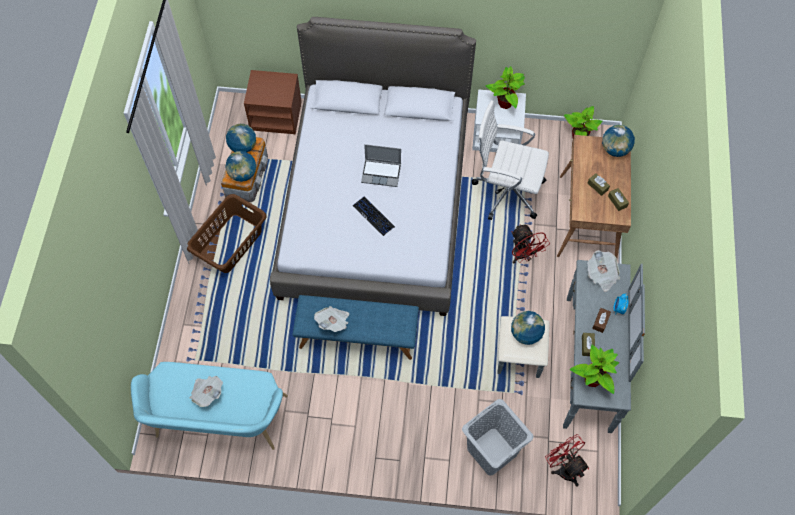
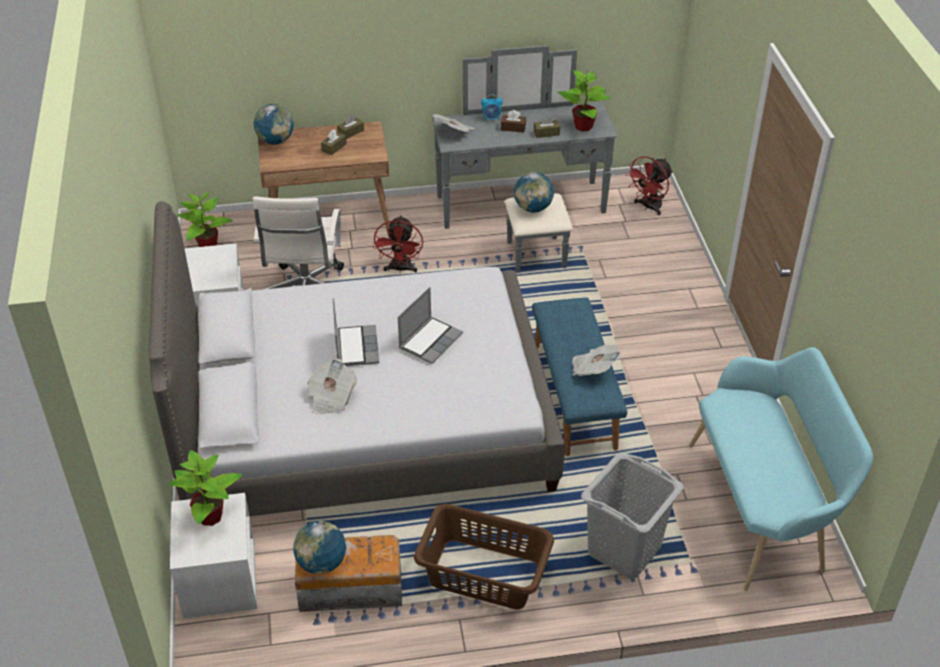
camera: 105 degrees left, 20 degrees down
newspaper [189,376,223,407] -> newspaper moved to [308,359,357,414]
globe [225,151,256,182] -> none
brown nightstand [244,70,302,135] -> white nightstand [170,493,257,619]
keyboard [353,196,395,236] -> laptop [398,287,463,364]
grey laundry basket [462,399,534,475] -> grey laundry basket moved to [581,452,684,579]
potted plant [486,66,525,109] -> potted plant moved to [168,450,243,526]
red fan [511,224,550,263] -> red fan turned 135 degrees clockwise [373,215,423,273]

